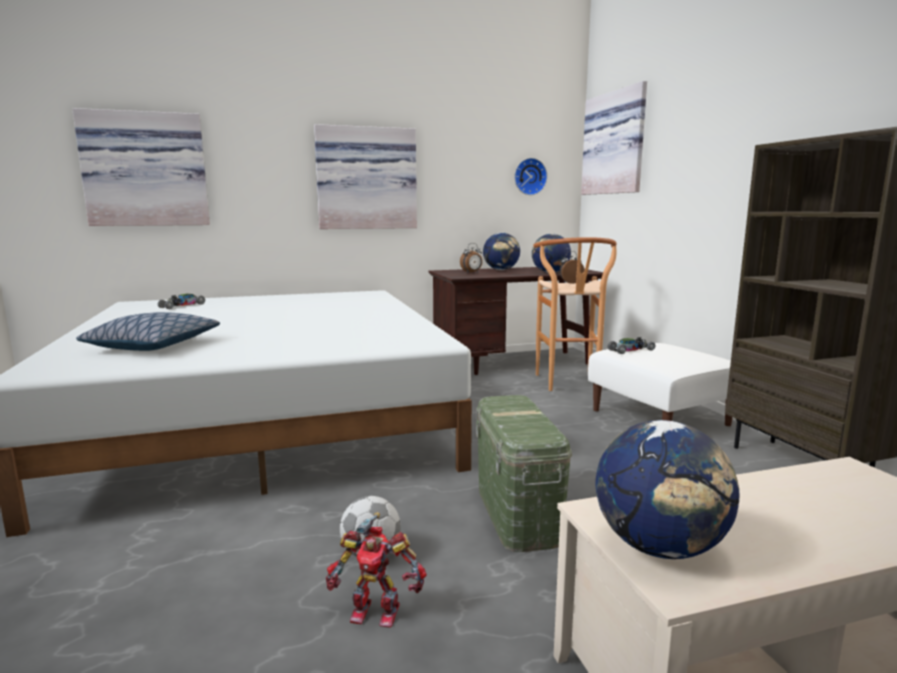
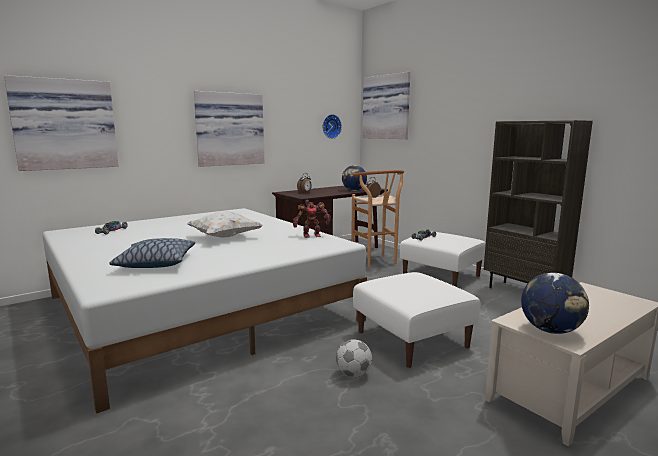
camera: 20 degrees left, 0 degrees up
toy robot [326,512,427,628] -> toy robot moved to [293,200,331,238]
green storage box [476,395,572,552] -> white ottoman [353,272,480,368]
globe [483,233,520,270] -> none
none -> white pillow [187,211,263,238]

